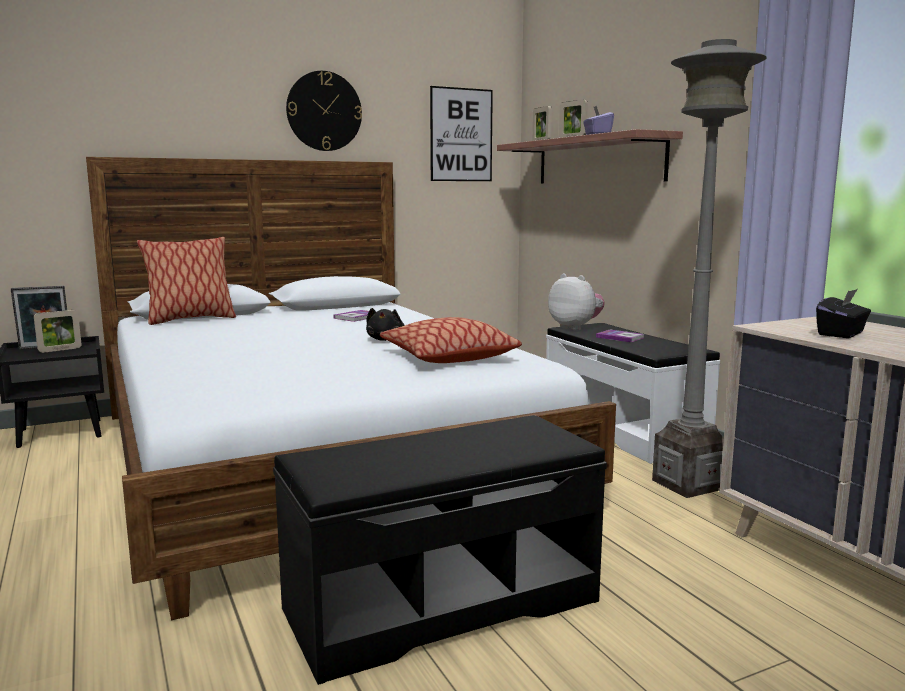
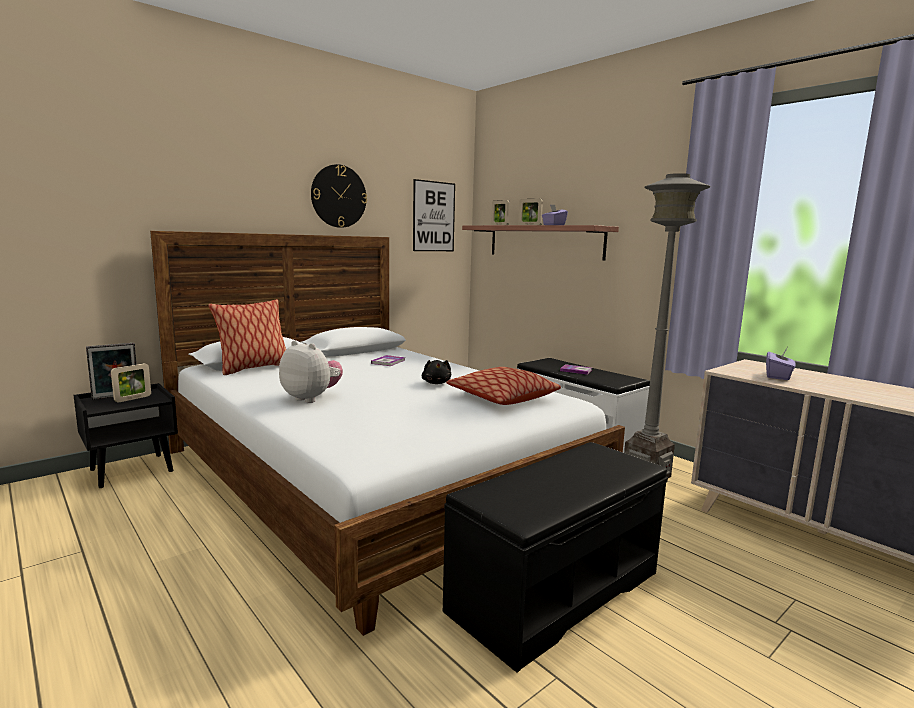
camera: 15 degrees left, 0 degrees up
plush toy [548,274,605,330] -> plush toy moved to [279,340,343,403]
black tissue box [816,289,871,338] -> purple tissue box [766,348,796,380]

